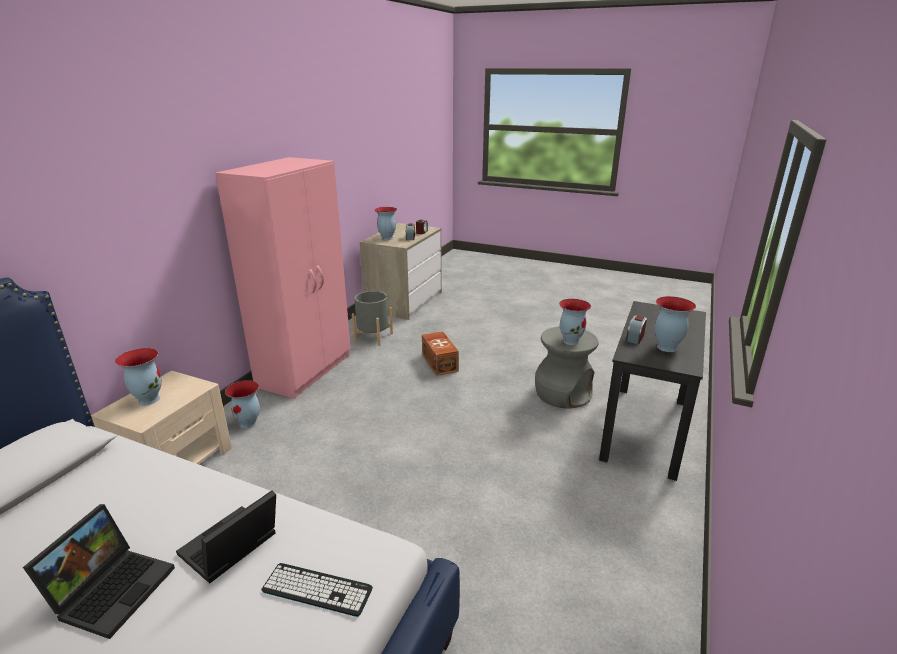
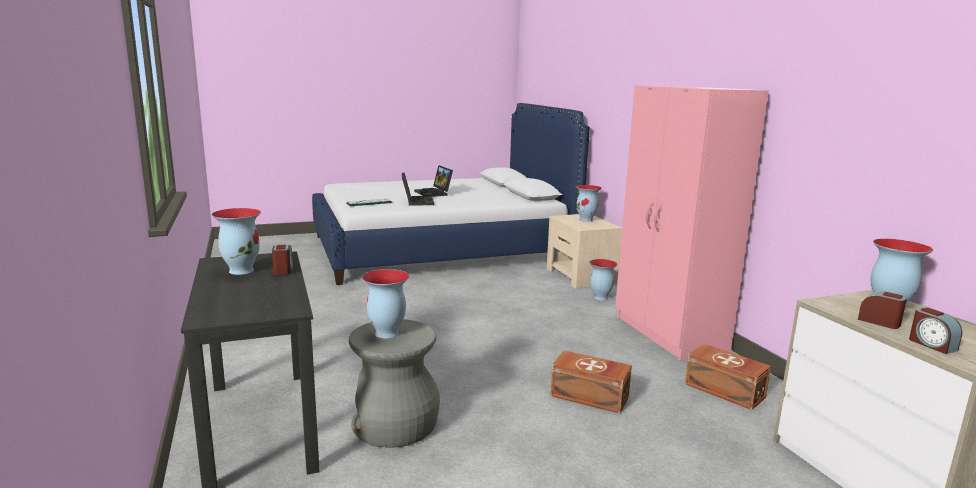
camera: 135 degrees right, 10 degrees down
grey planter [352,291,393,346] -> brown storage box [685,344,771,410]

